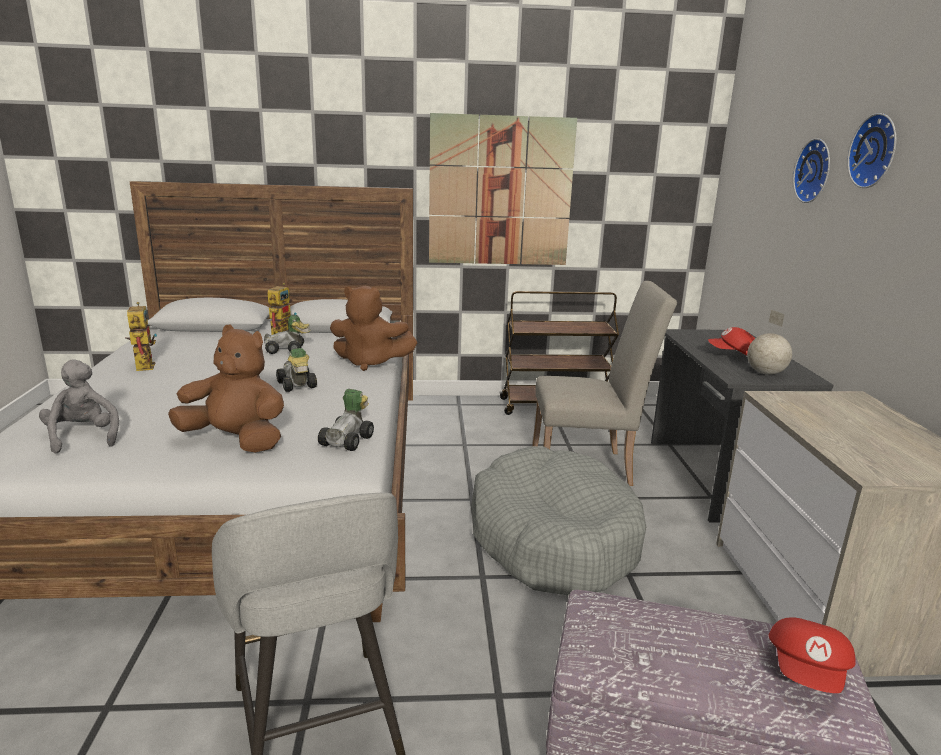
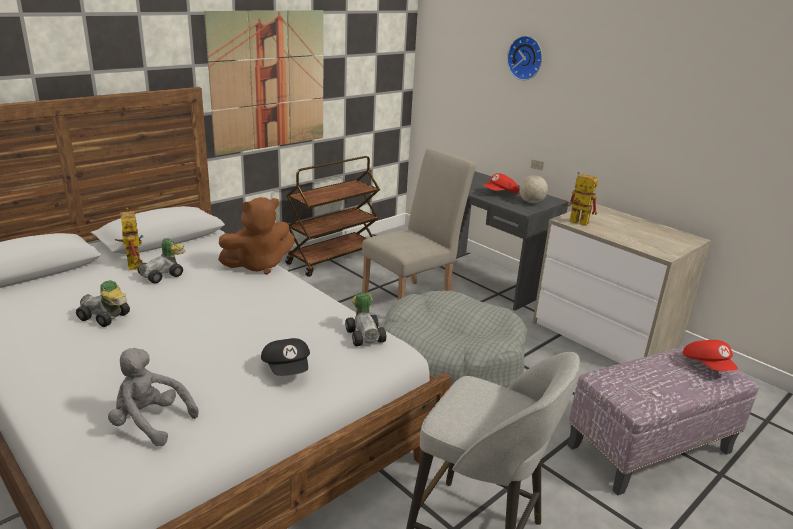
camera: 40 degrees left, 5 degrees up
toy robot [125,302,157,371] -> toy robot moved to [561,172,598,226]
brown plush toy [168,325,284,452] -> black cap [261,338,310,376]
toy car [276,348,317,392] -> toy car moved to [76,280,130,327]
wall clock [847,113,896,188] -> none

